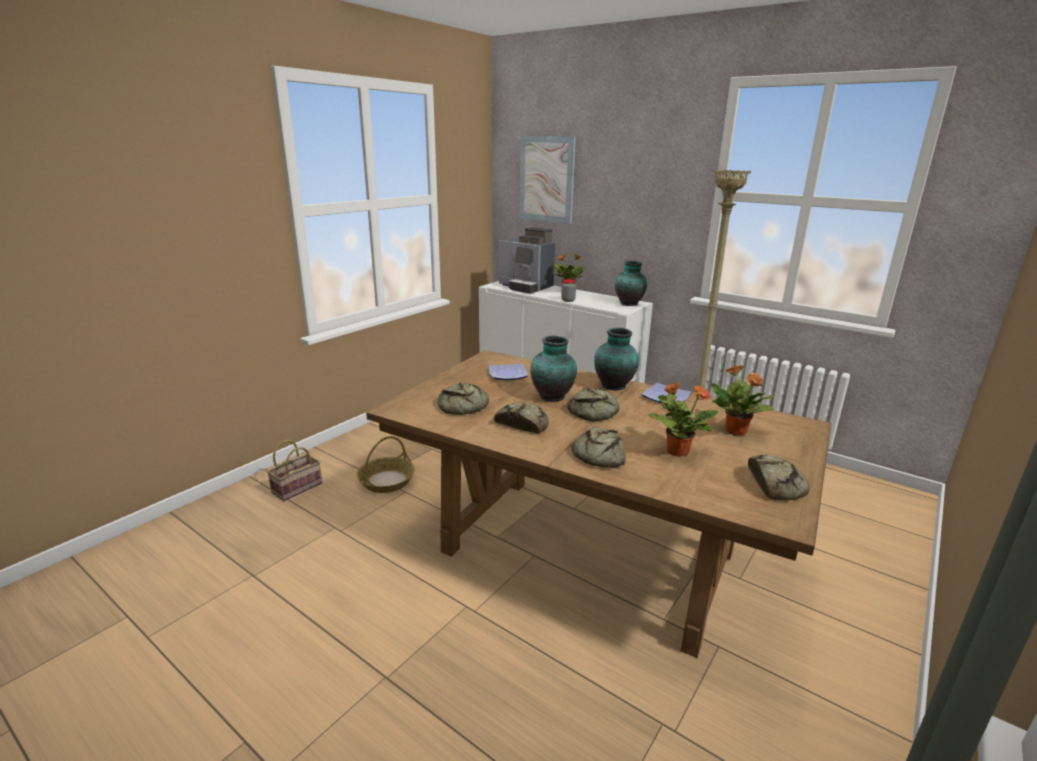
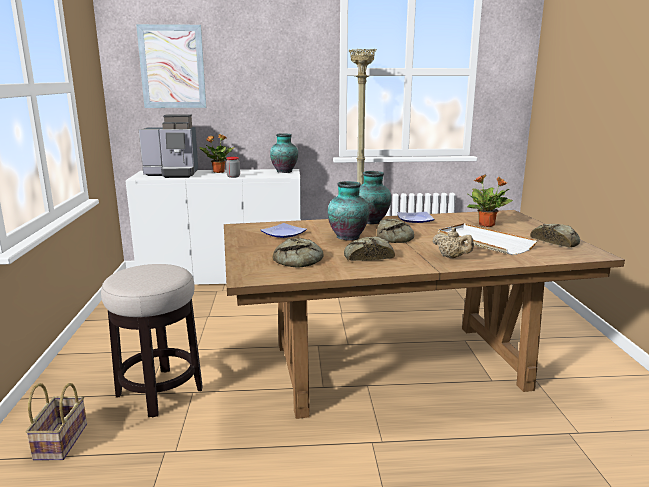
camera: 40 degrees left, 5 degrees down
basket [356,436,415,493] -> stool [101,264,202,417]
bread [572,427,626,467] -> beige teapot [433,228,474,258]
potted plant [648,382,719,457] -> white tray [438,223,537,255]

